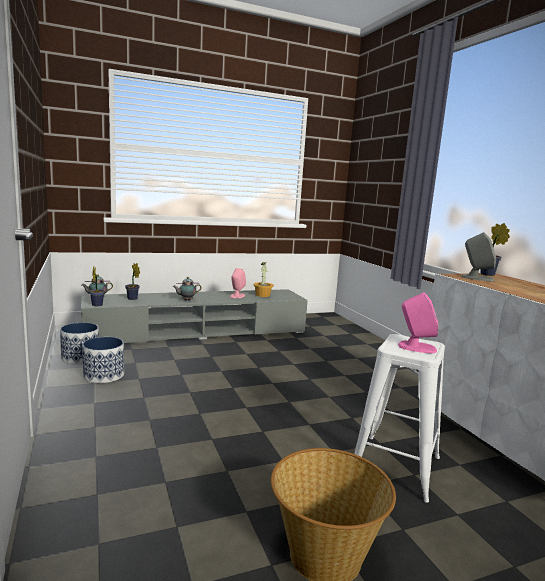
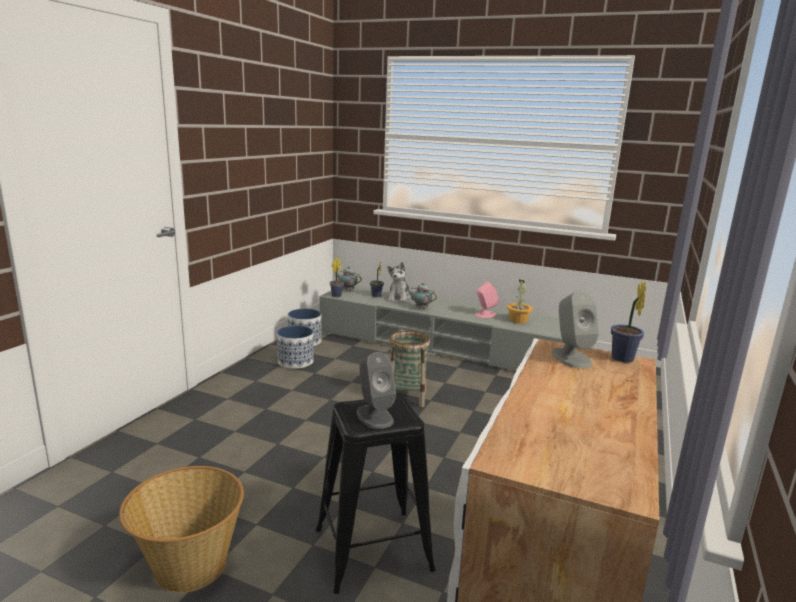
camera: 45 degrees right, 5 degrees up
white stool [354,334,445,503] -> black stool [316,395,435,594]
pink speaker [398,292,438,353] -> grey speaker [356,352,396,429]
none -> plush toy [387,262,411,303]
none -> basket [389,330,430,407]

